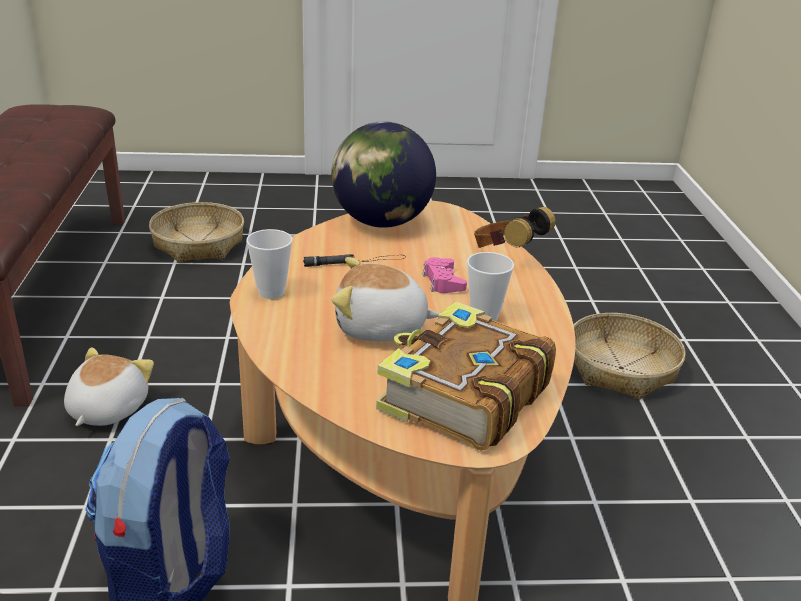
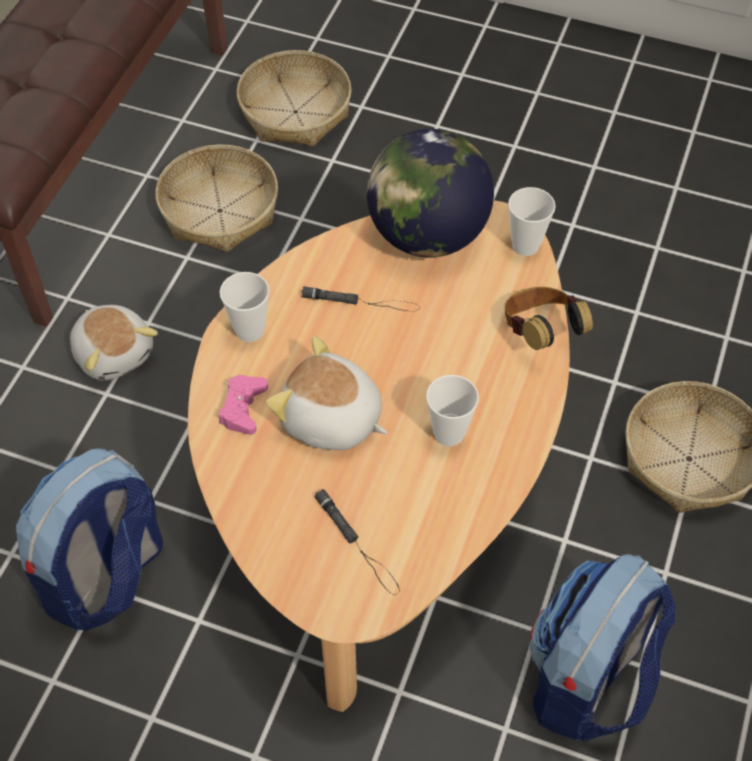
camera: 25 degrees right, 25 degrees up
plush toy [64,347,154,426] -> plush toy turned 105 degrees clockwise [70,305,158,380]
book [376,301,556,451] -> black flashlight [315,489,399,595]
pink game controller [423,257,467,293] -> pink game controller moved to [219,375,268,435]
none -> basket [155,145,278,252]
none -> cup [508,187,556,256]
none -> backpack [529,554,676,741]

